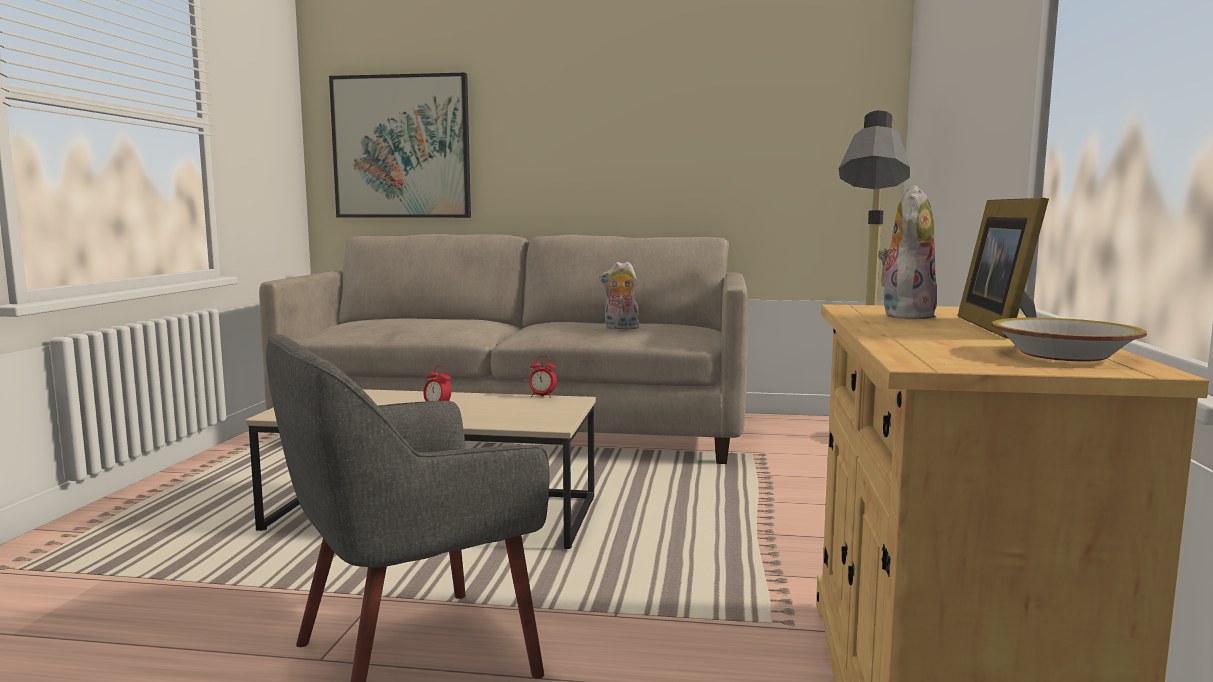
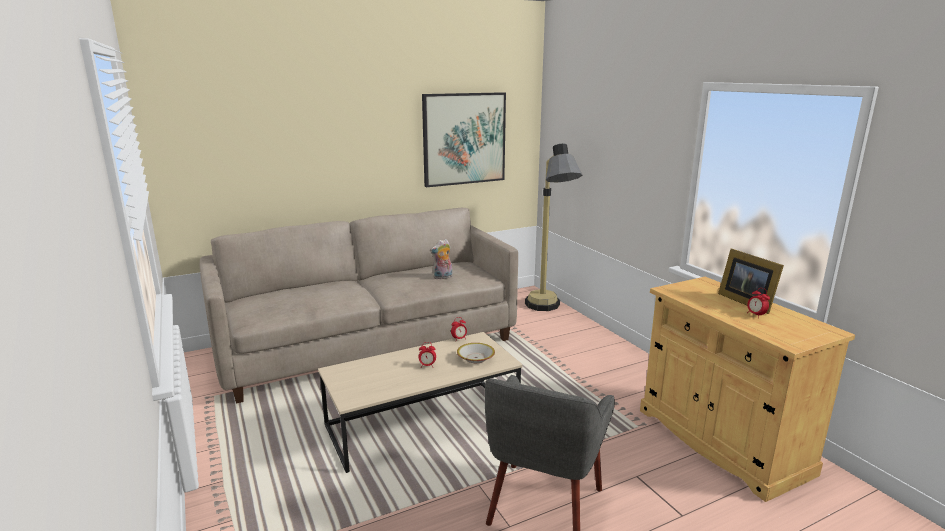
camera: 35 degrees left, 10 degrees up
picture [329,73,471,218] -> picture moved to [422,92,506,187]
plush toy [878,184,937,320] -> none
bowl [991,318,1147,362] -> bowl moved to [457,343,495,363]
none -> alarm clock [747,288,770,318]

